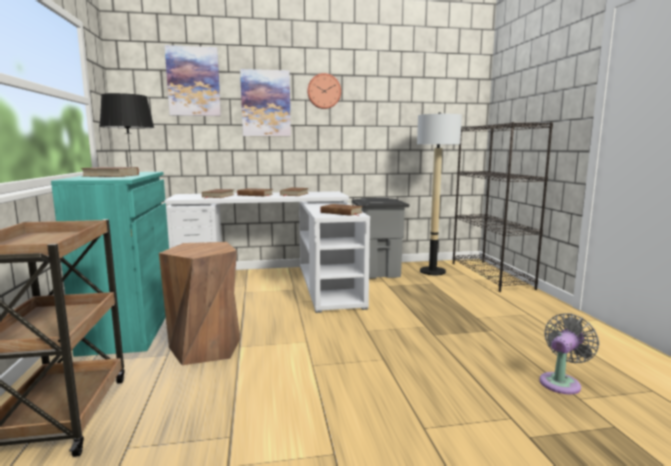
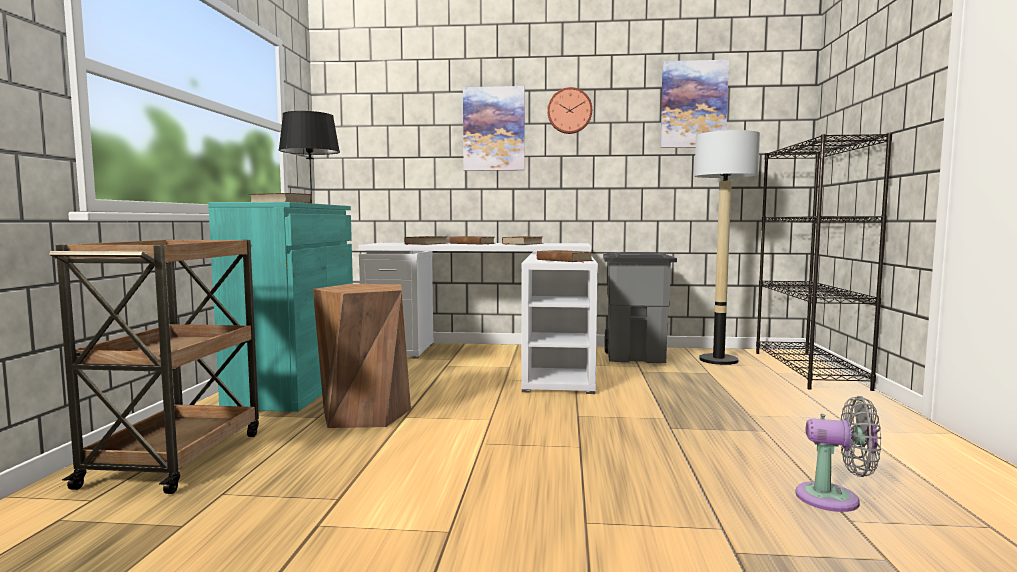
camera: 15 degrees right, 5 degrees down
picture [165,45,221,116] -> picture moved to [660,60,729,148]
grey fan [539,313,599,395] -> grey fan turned 45 degrees clockwise [795,396,881,512]

